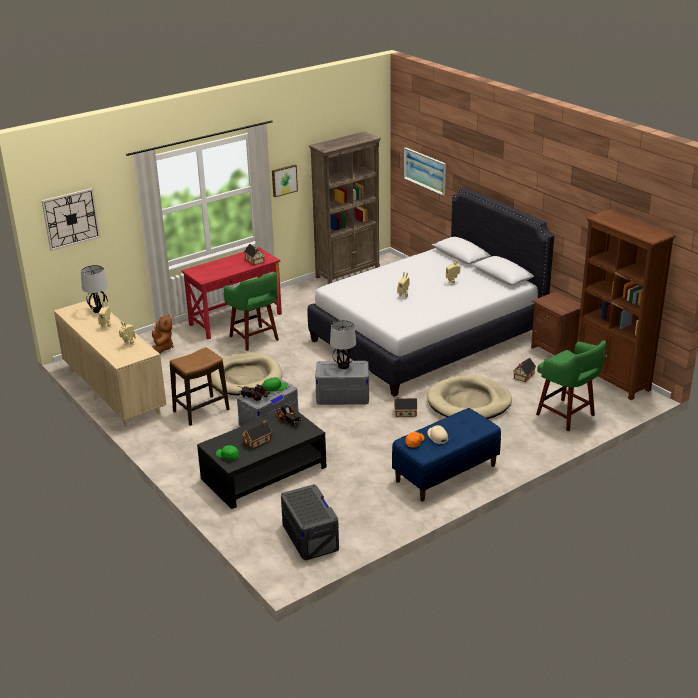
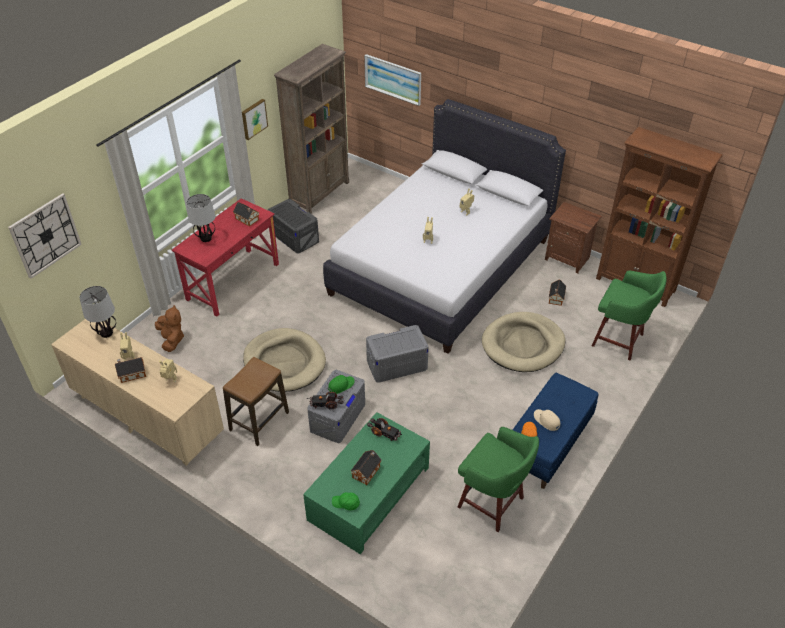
camera: 20 degrees left, 15 degrees up
black coffee table [197,407,326,509] -> green coffee table [303,412,430,554]
green stool [224,272,279,351] -> green stool moved to [458,427,539,532]
grey storage box [281,484,339,561] -> grey storage box moved to [268,199,319,254]
table lamp [330,320,356,369] -> table lamp moved to [187,194,215,242]
toy house [394,396,417,417] -> toy house moved to [115,357,146,383]

